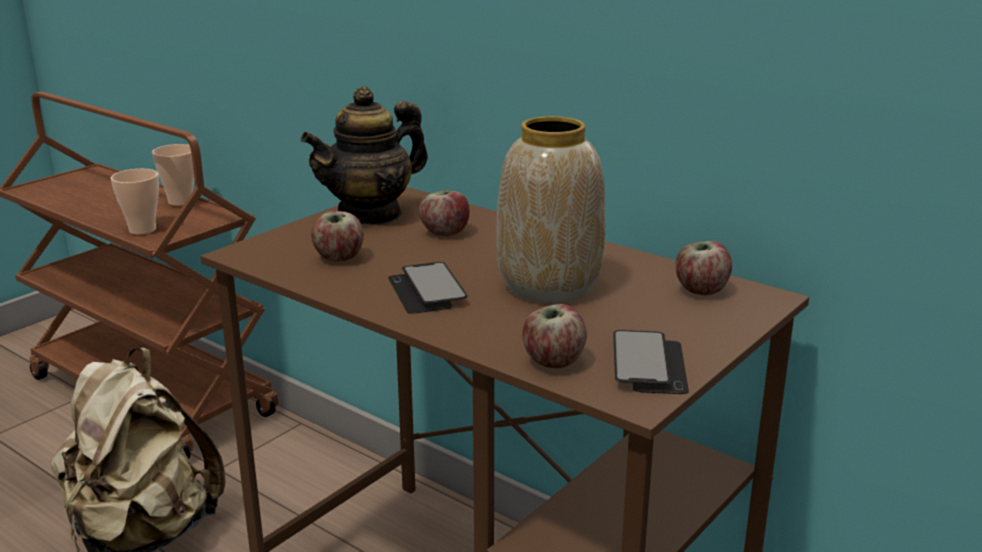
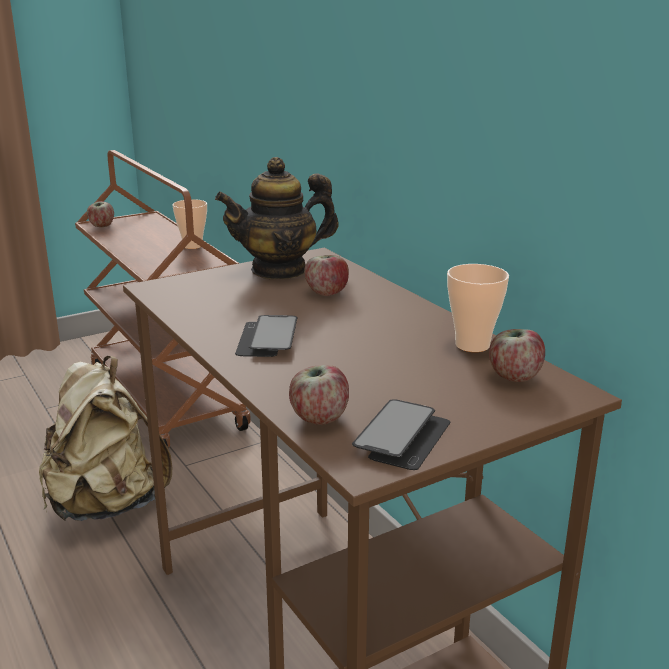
camera: 20 degrees right, 0 degrees up
cup [111,169,159,235] -> cup moved to [447,264,509,352]
apple [311,211,364,261] -> apple moved to [87,201,114,227]
vase [496,116,606,303] -> none

